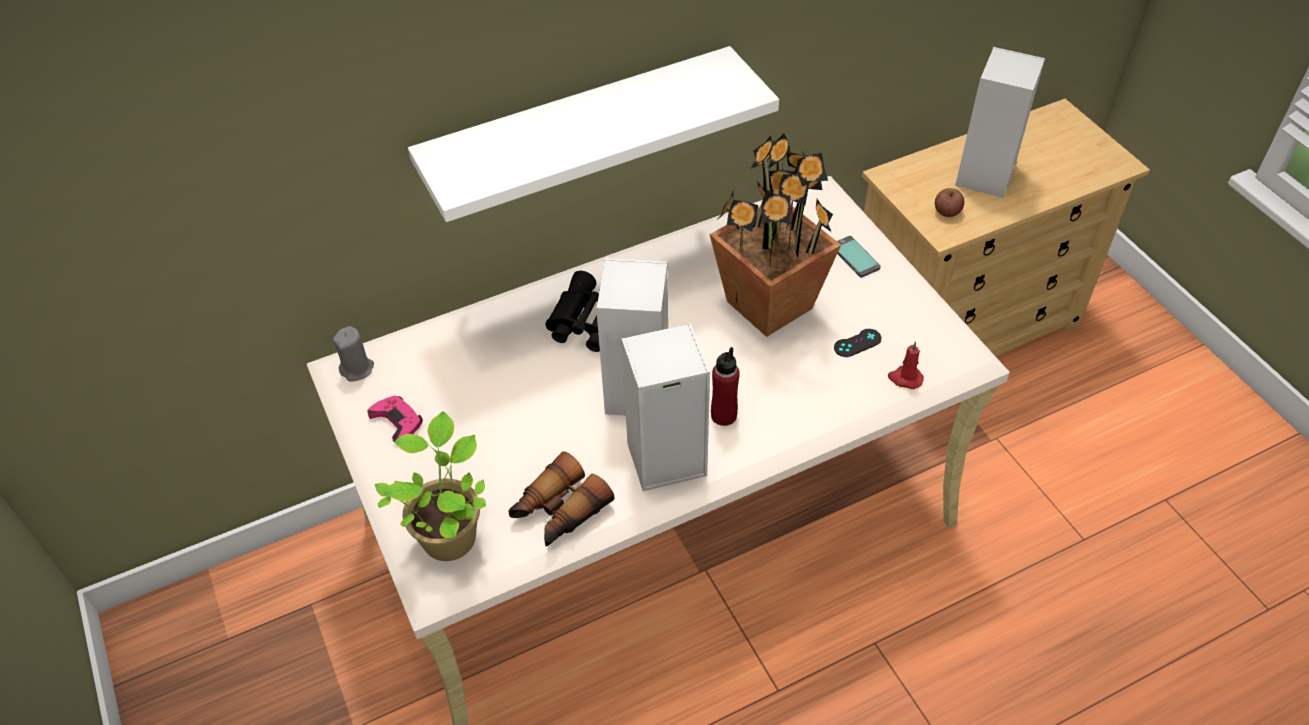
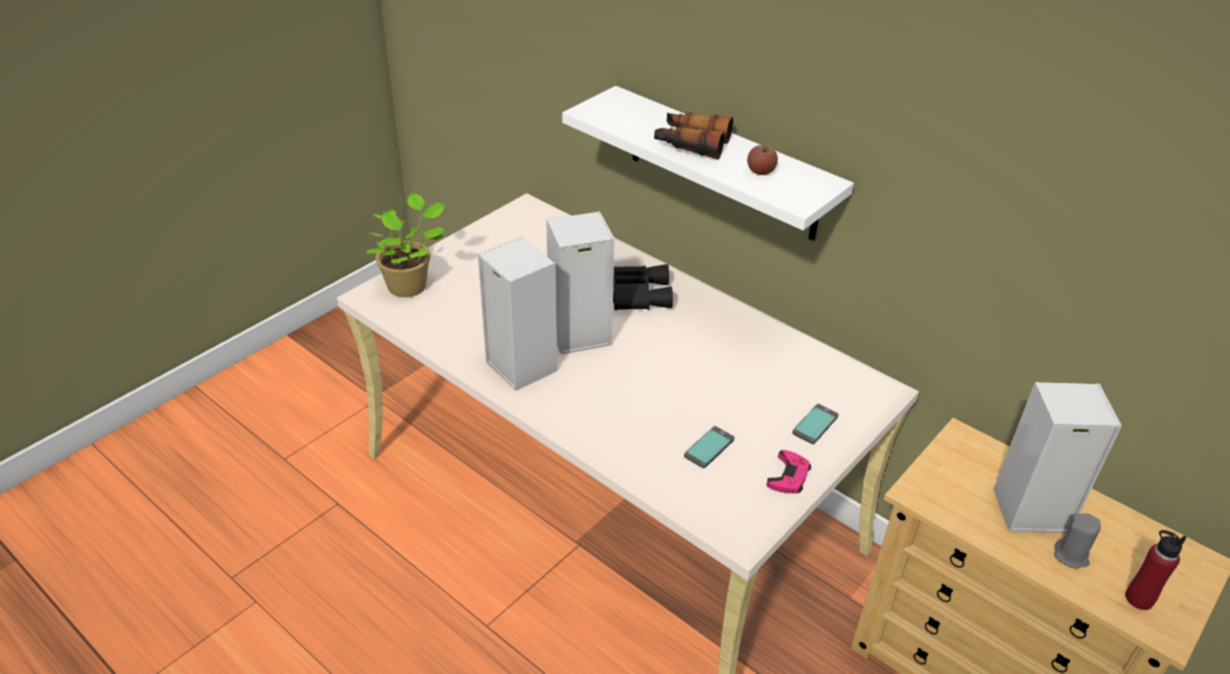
camera: 65 degrees right, 10 degrees down
grey candle [333,326,374,382] -> grey candle moved to [1054,514,1101,569]
pink game controller [367,395,423,442] -> pink game controller moved to [767,450,811,494]
binoculars [508,451,615,547] -> binoculars moved to [654,112,733,160]
potted plant [709,133,841,337] -> none
red bottle [711,347,740,426] -> red bottle moved to [1125,530,1186,610]
black game controller [834,329,881,357] -> phone [684,426,735,468]
red candle [888,341,924,389] -> none
apple [935,188,964,217] -> apple moved to [747,145,778,175]

